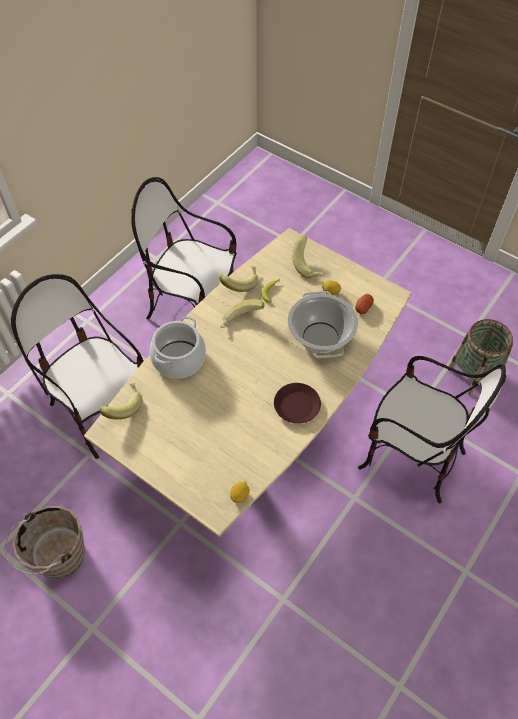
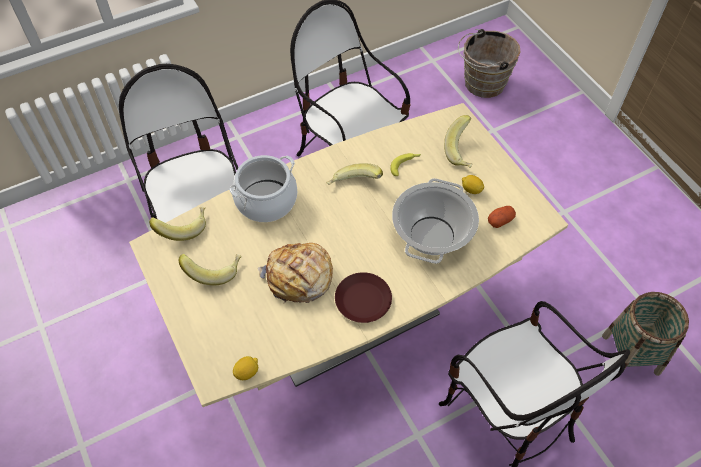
camera: 25 degrees right, 0 degrees up
brown bucket [5,506,85,579] -> brown bucket moved to [458,29,520,98]
banana [219,266,259,292] -> banana moved to [179,254,241,286]
none -> bread [257,243,333,304]

